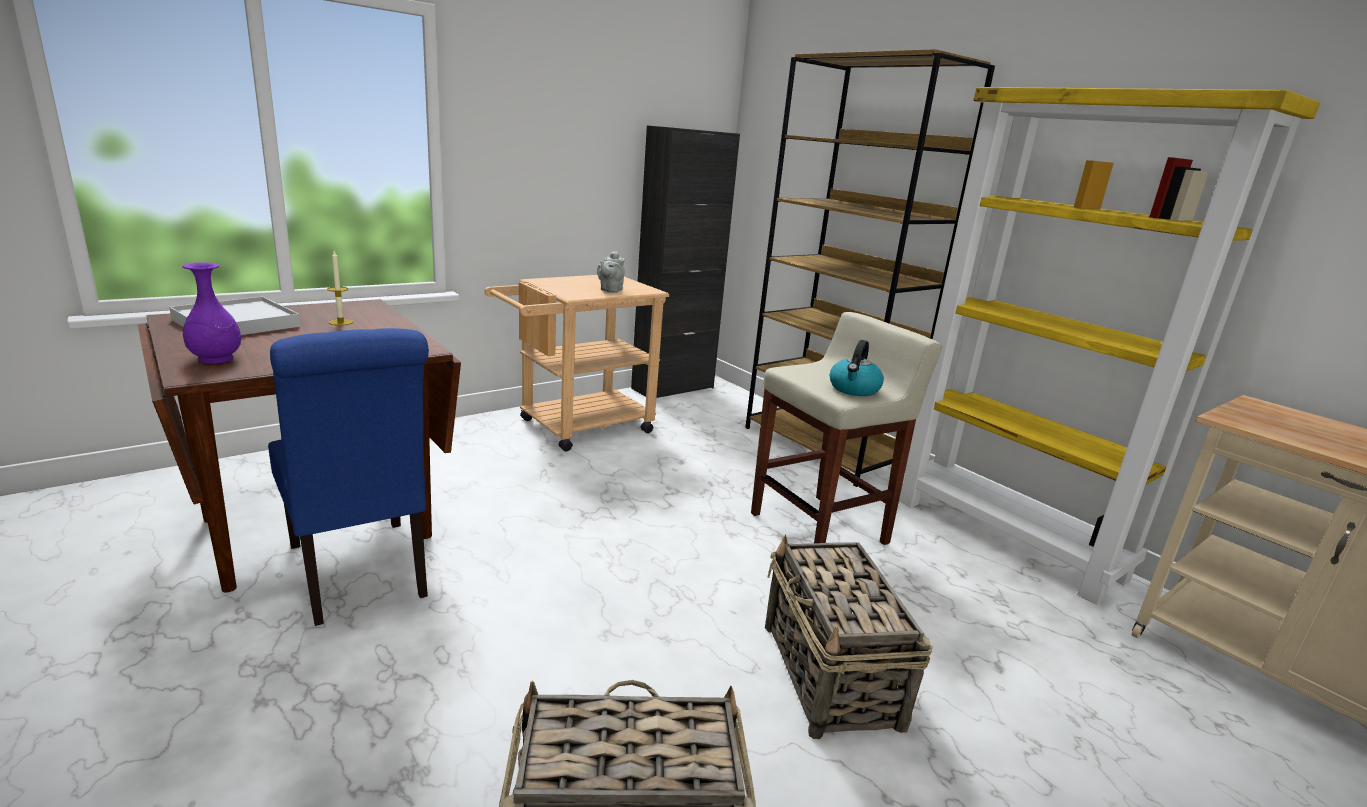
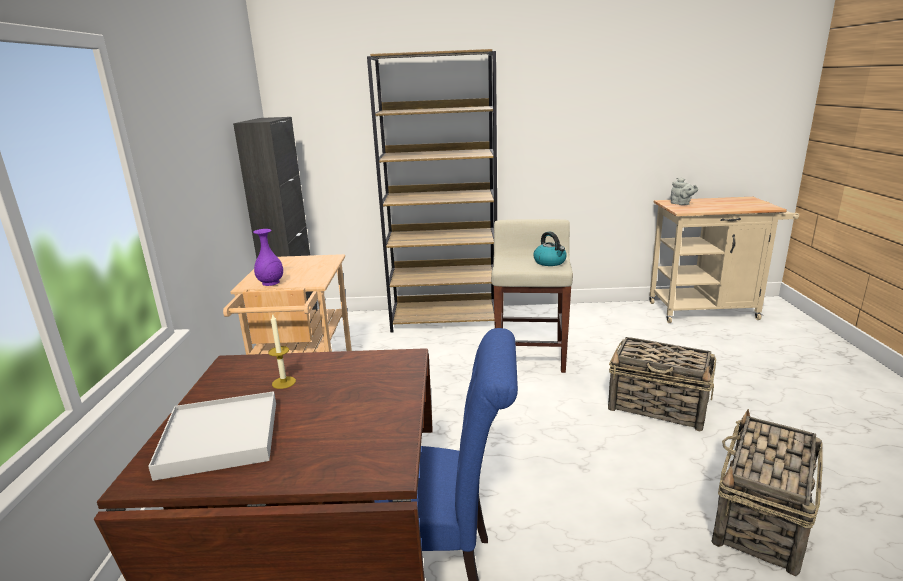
camera: 50 degrees left, 0 degrees up
purple vase [182,262,241,364] -> purple vase moved to [253,229,283,286]
grey teapot [597,251,625,293] -> grey teapot moved to [670,178,698,205]
yellow bookcase [899,87,1320,605] -> none

